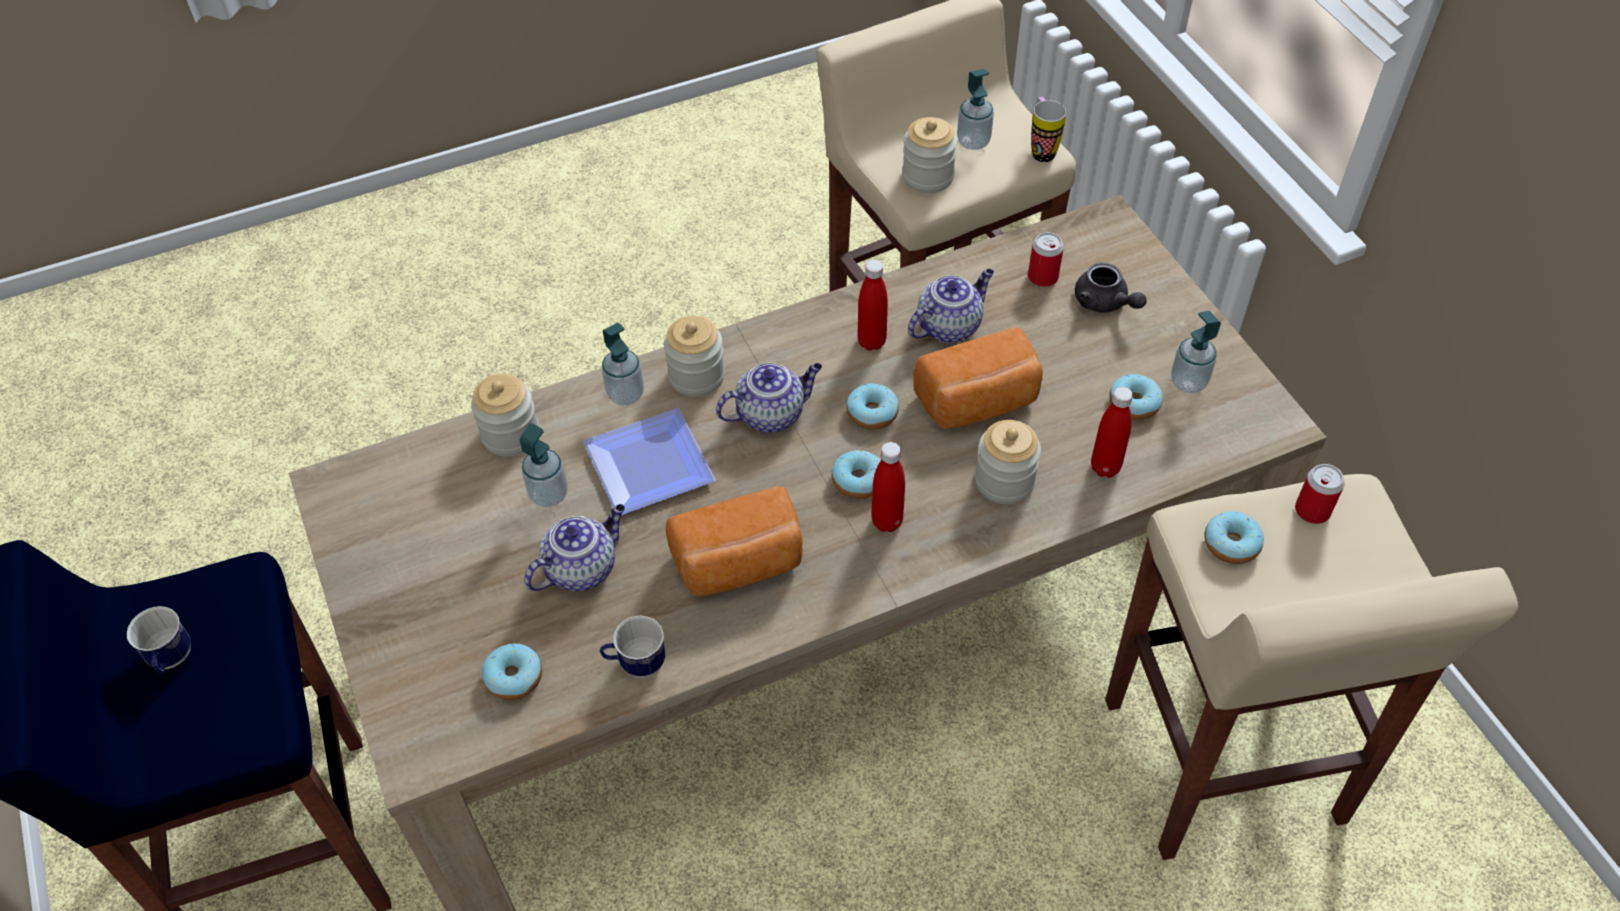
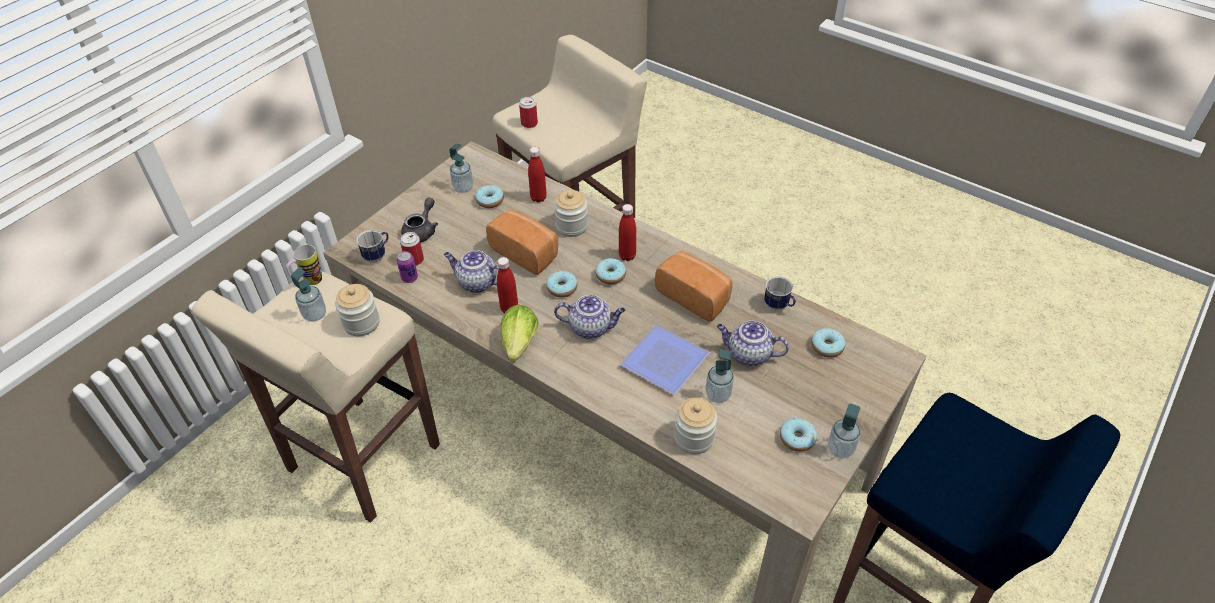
camera: 120 degrees left, 5 degrees down
mug [127,606,191,674] -> mug moved to [356,230,389,263]
soap dispenser [602,323,644,405] -> soap dispenser moved to [828,403,860,458]
jar [664,316,725,397] -> none
teapot [716,362,822,432] -> teapot turned 150 degrees clockwise [554,295,626,339]
donut [1204,511,1264,564] -> donut moved to [780,418,817,452]
none -> can [397,251,418,283]
none -> lettuce [500,304,539,361]

